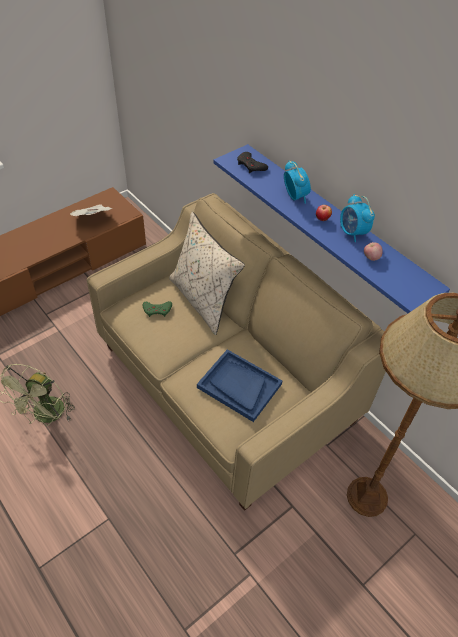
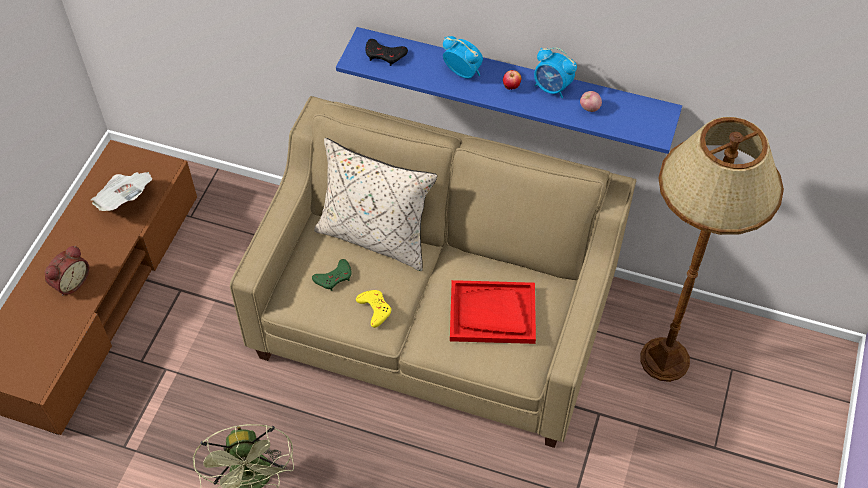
camera: 30 degrees left, 5 degrees up
blue tray [197,349,282,422] -> red tray [450,280,536,344]
none -> alarm clock [45,245,89,296]
none -> yellow game controller [356,290,391,328]

